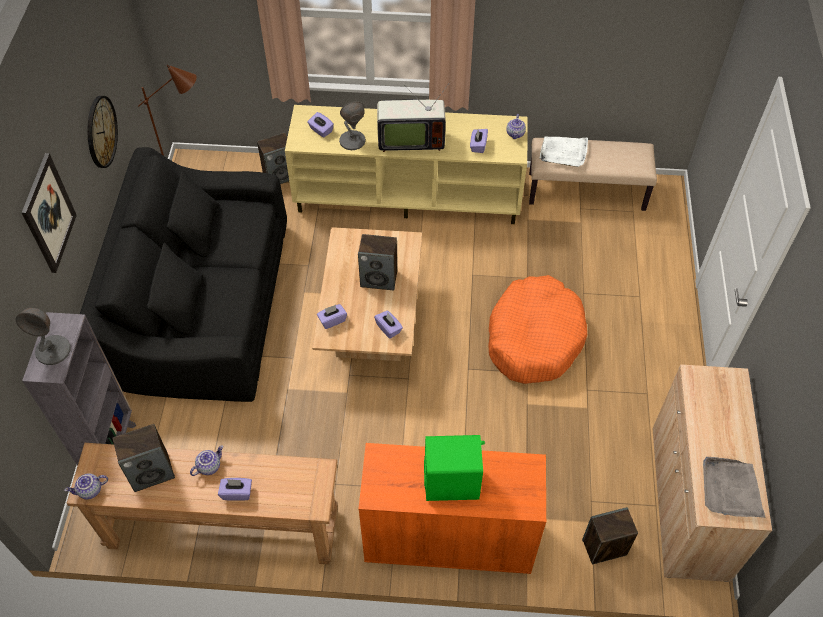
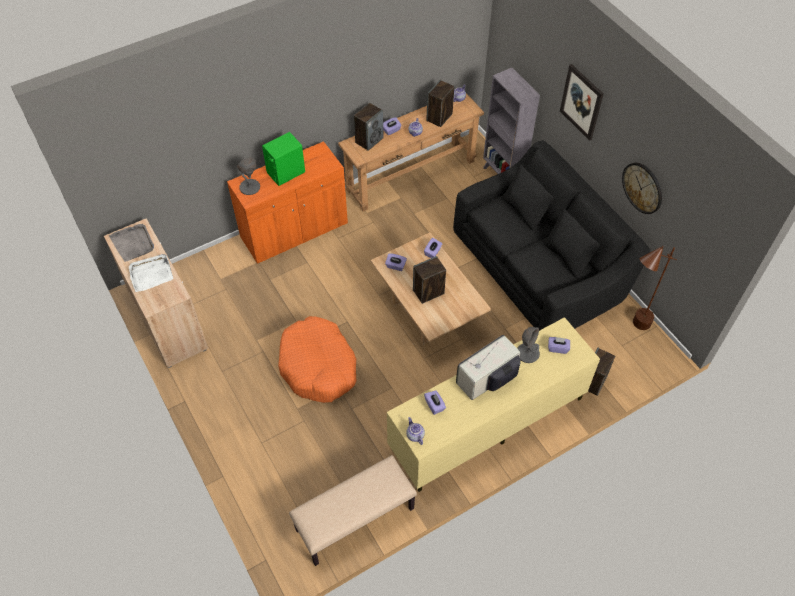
camera: 145 degrees right, 0 degrees up
grey table lamp [15,308,70,365] -> grey table lamp moved to [237,157,260,195]
white tray [540,136,588,167] -> white tray moved to [129,254,174,292]
speaker [582,507,638,564] -> speaker moved to [354,103,383,151]

